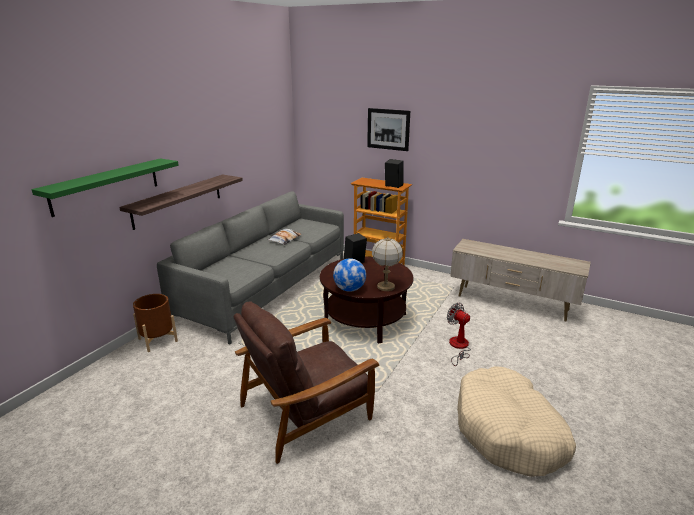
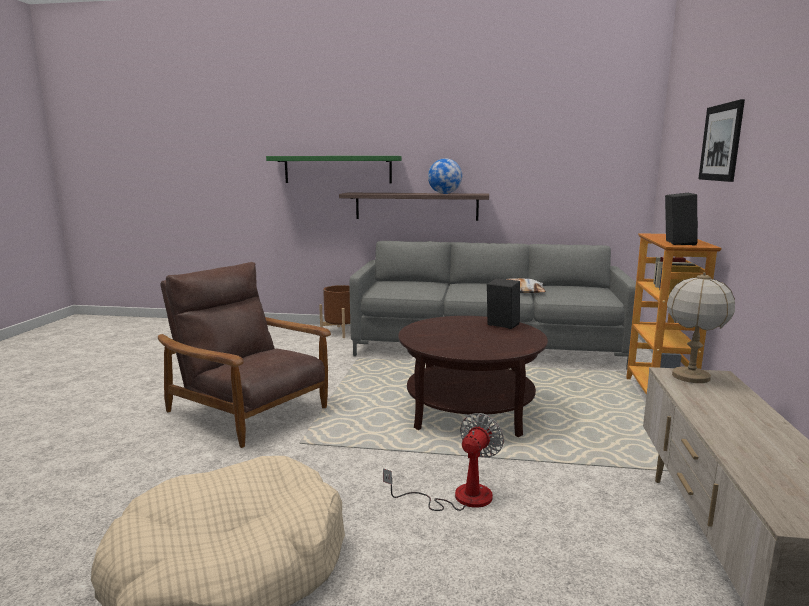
camera: 70 degrees right, 10 degrees down
globe [333,258,366,292] -> globe moved to [428,158,462,194]
table lamp [372,237,403,291] -> table lamp moved to [667,272,735,383]

